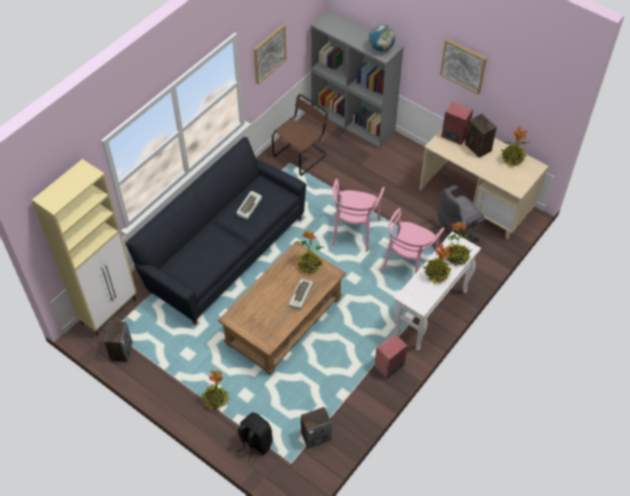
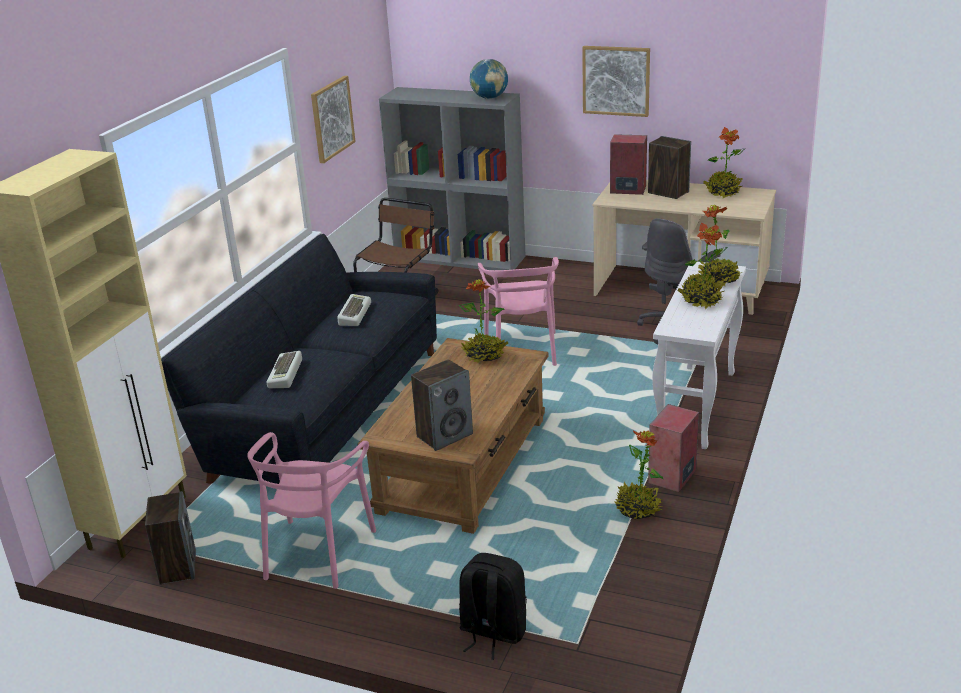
camera: 15 degrees left, 25 degrees down
potted plant [202,370,230,410] -> potted plant moved to [614,430,664,519]
keyboard [289,279,313,310] -> keyboard moved to [267,351,302,388]
speaker [301,407,332,449] -> speaker moved to [411,359,473,451]
pink chair [381,208,445,274] -> pink chair moved to [247,432,376,589]

